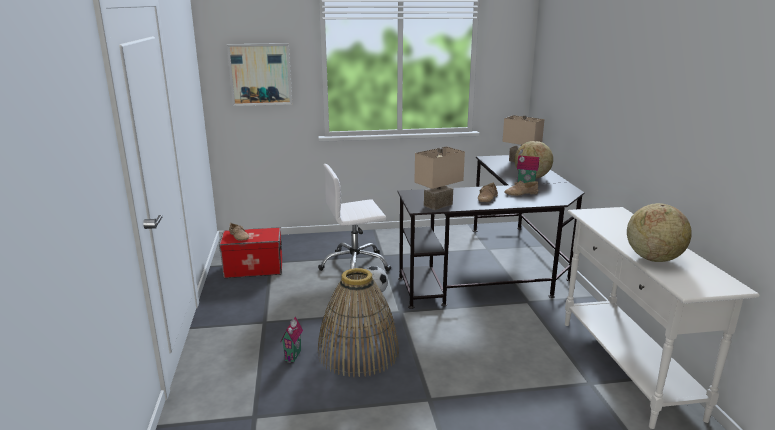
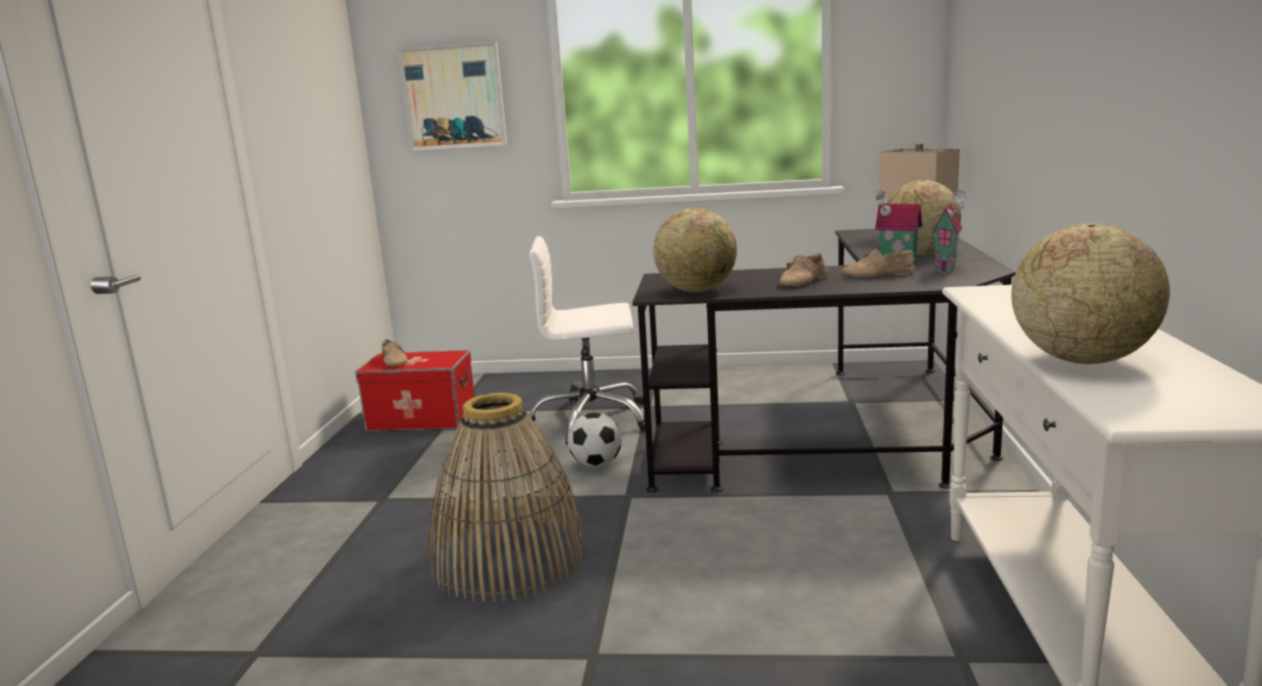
camera: 15 degrees right, 5 degrees down
toy house [280,317,303,363] -> toy house moved to [931,190,966,273]
beige table lamp [414,146,465,210] -> globe [653,208,737,292]

